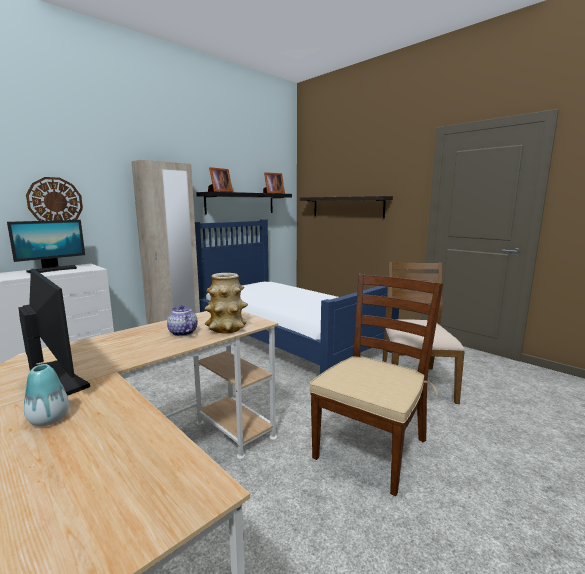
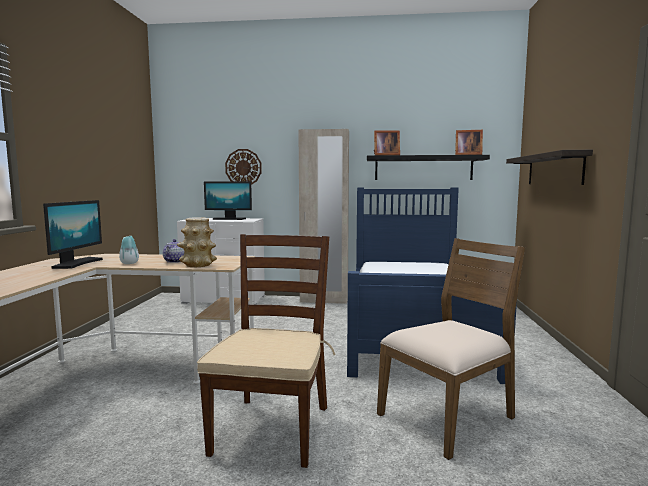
camera: 50 degrees right, 5 degrees down
vase [24,364,69,426] -> vase moved to [119,236,139,264]
brown chair [309,274,443,496] -> brown chair turned 75 degrees counterclockwise [197,234,335,468]

